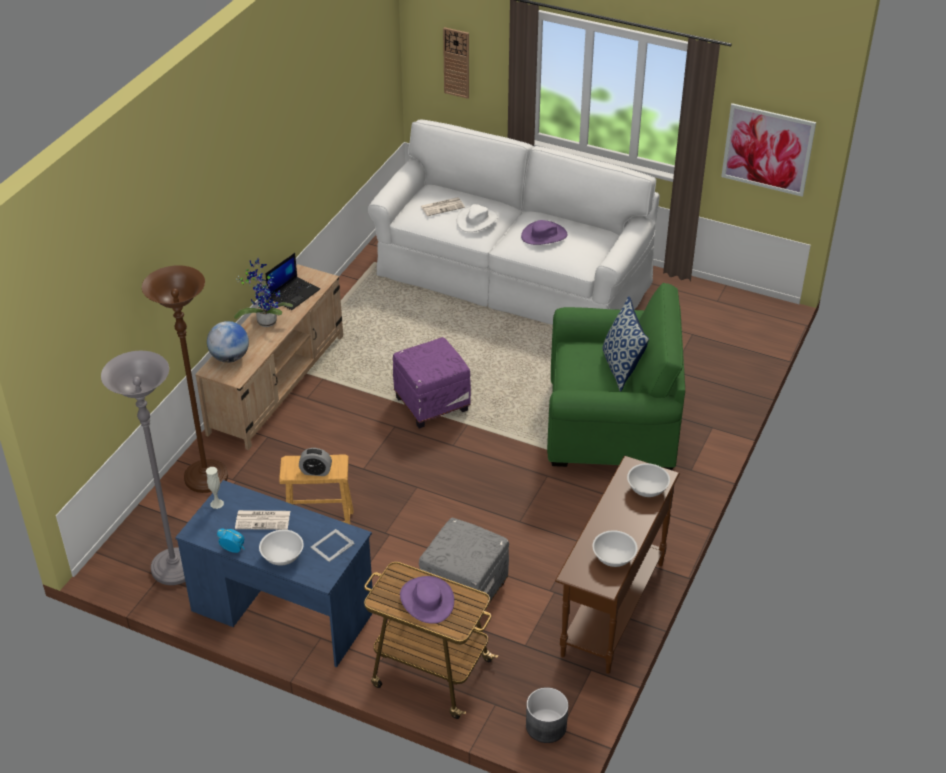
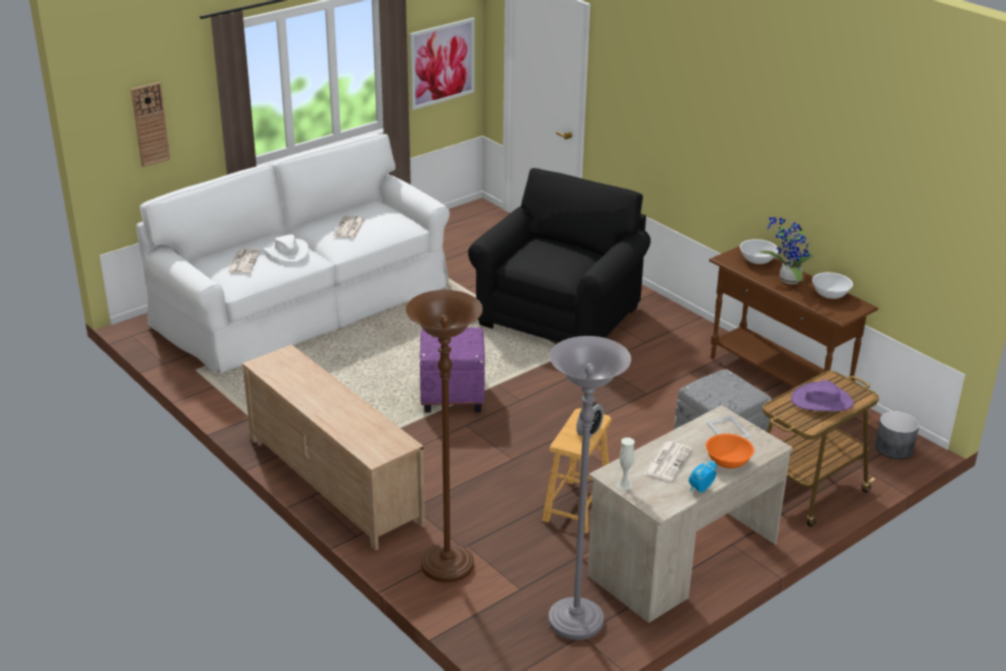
camera: 65 degrees left, 10 degrees down
blue desk [175,480,373,667] -> beige desk [587,405,793,623]
globe [207,321,249,363] -> none
potted plant [234,259,293,327] -> potted plant moved to [760,217,813,284]
white bowl [259,530,304,566] -> orange bowl [706,434,754,468]
laptop [266,253,320,310] -> none
purple hat [521,220,567,245] -> newspaper [333,215,365,238]
green armchair [547,283,685,470] -> black armchair [468,168,651,343]
pillow [602,296,649,392] -> none

